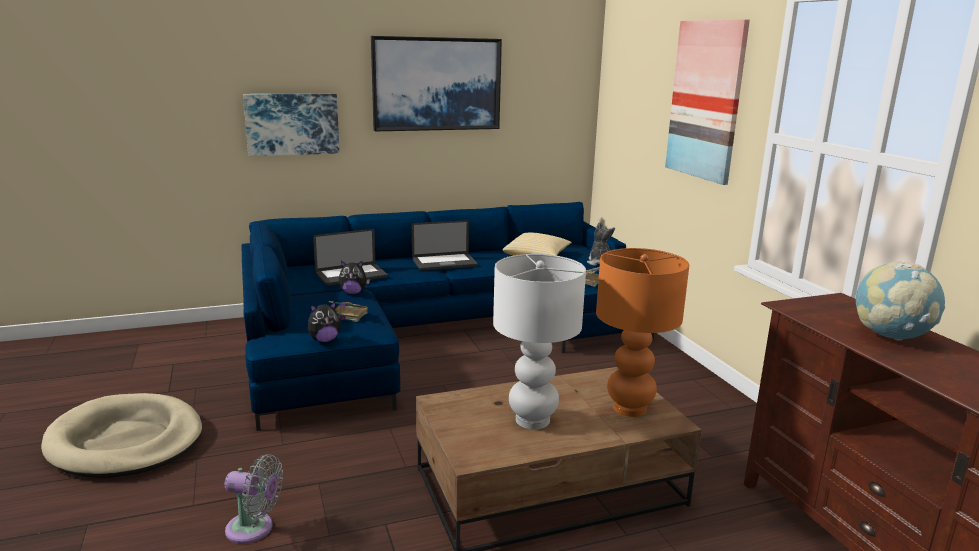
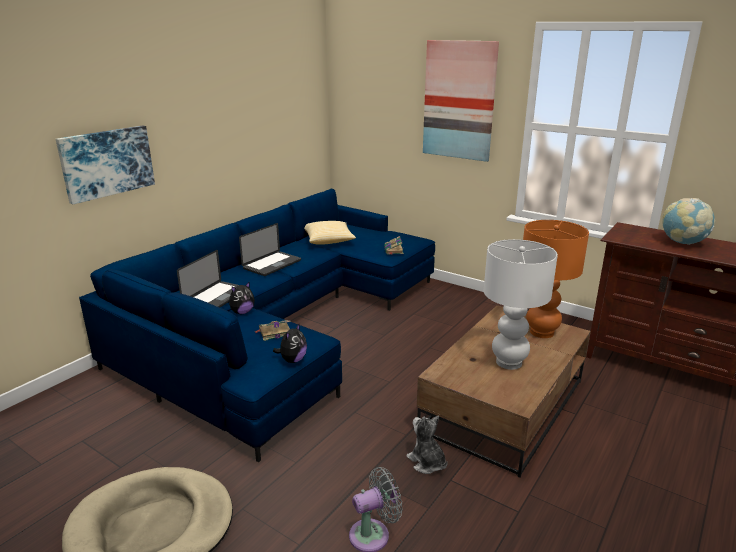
camera: 35 degrees left, 5 degrees up
picture [371,36,502,132] -> none
plush toy [587,222,615,266] -> plush toy moved to [406,415,448,474]

